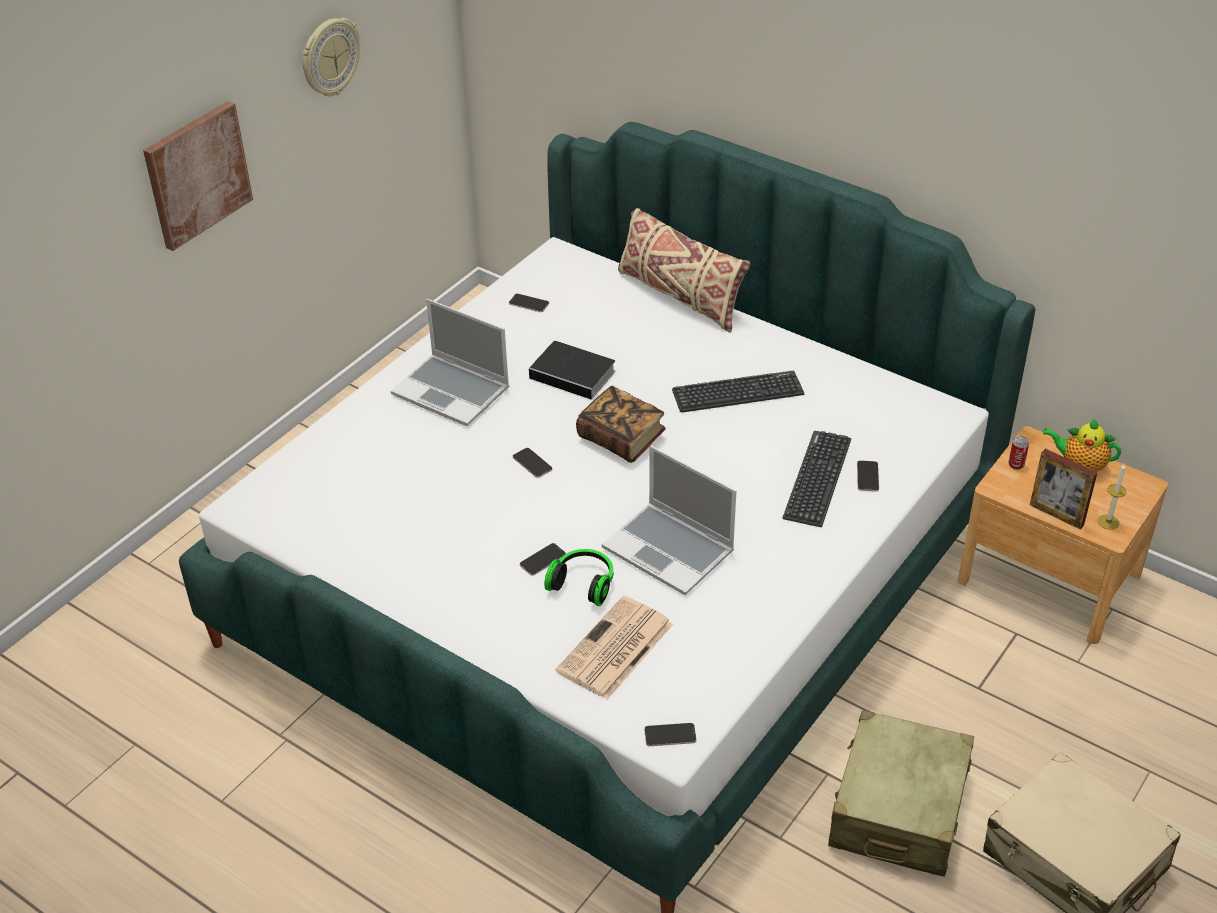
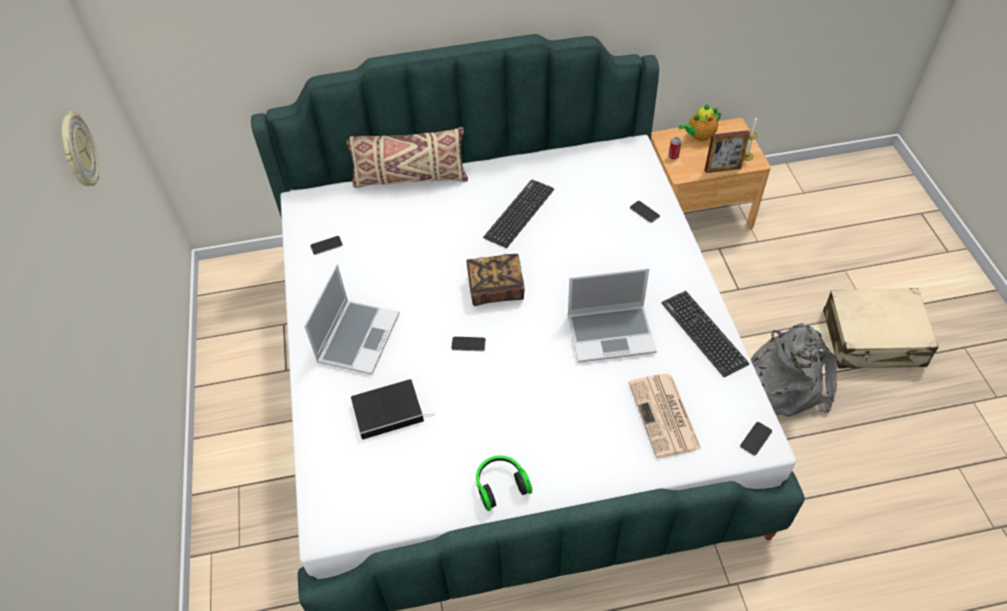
camera: 45 degrees left, 10 degrees up
picture [143,101,253,251] -> none
laptop [391,299,509,426] -> laptop turned 60 degrees counterclockwise [304,264,399,375]
phone [520,543,566,576] -> none
book [529,341,615,400] -> book moved to [351,379,435,440]
headphones [545,549,613,606] -> headphones moved to [476,455,532,511]
keyboard [783,431,851,527] -> keyboard moved to [662,291,749,377]
beige suitcase [828,710,974,877] -> grey backpack [750,323,837,417]

